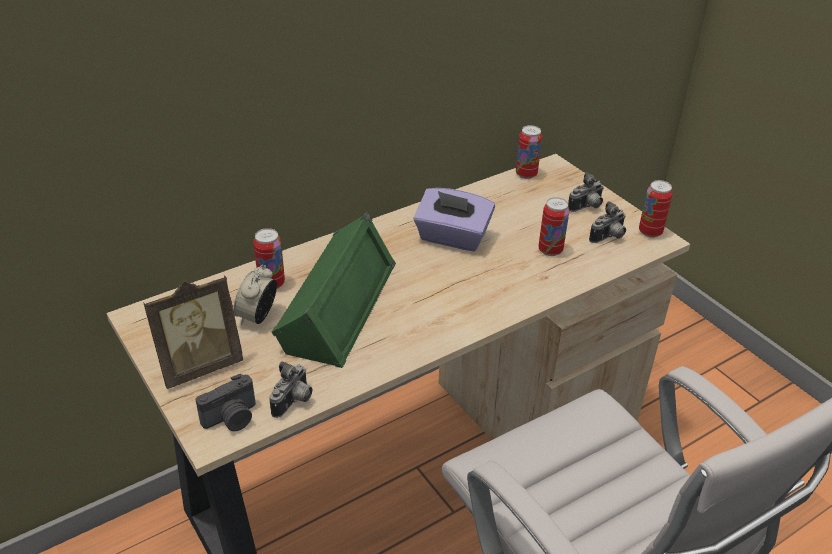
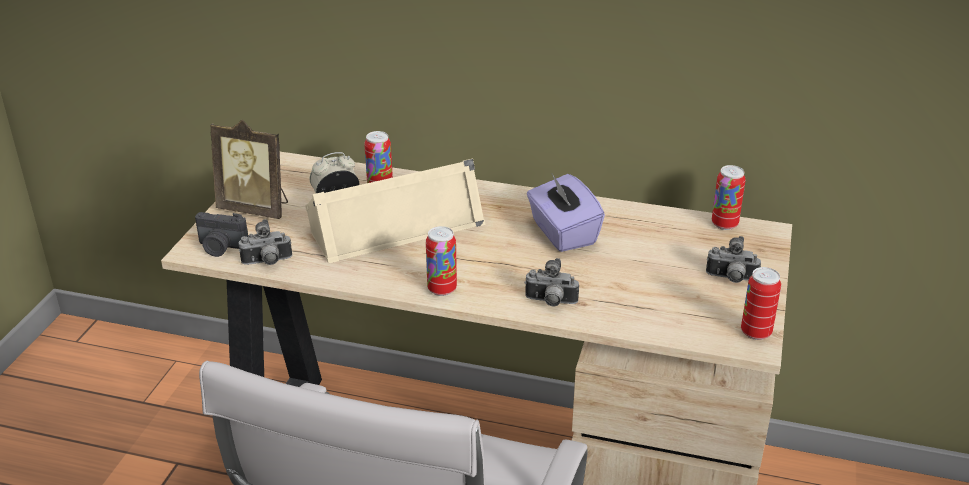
camera: 50 degrees right, 5 degrees down
green speaker [272,212,396,368] -> beige speaker [305,159,486,264]
can [538,197,569,256] -> can moved to [426,226,457,296]
camera [589,201,626,243] -> camera moved to [524,258,579,307]

